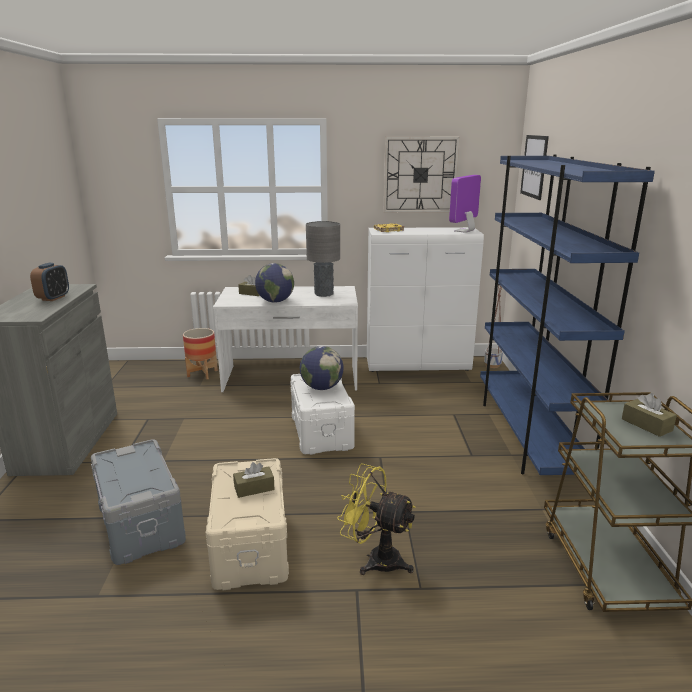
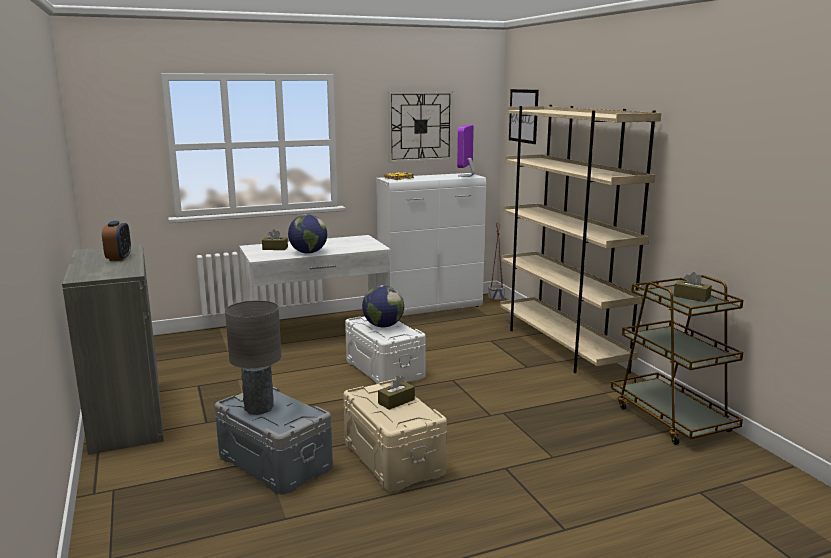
camera: 20 degrees left, 5 degrees down
planter [183,328,218,379] -> none
grey table lamp [306,221,340,297] -> grey table lamp moved to [225,300,281,415]
yellow fan [337,464,416,575] -> none
blue bookcase [480,154,655,475] -> beige bookcase [500,105,661,374]

